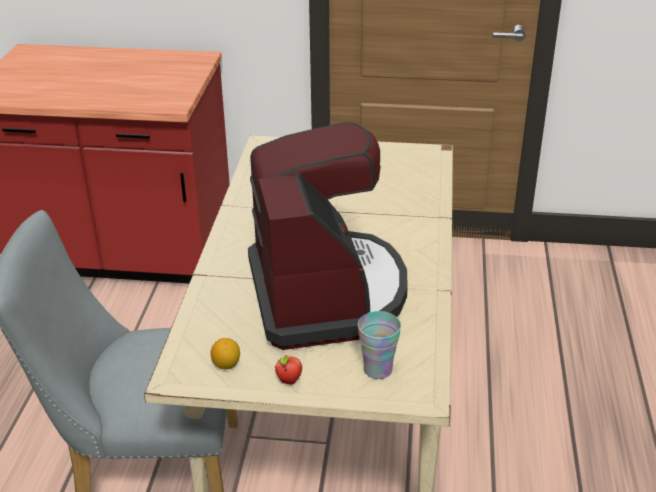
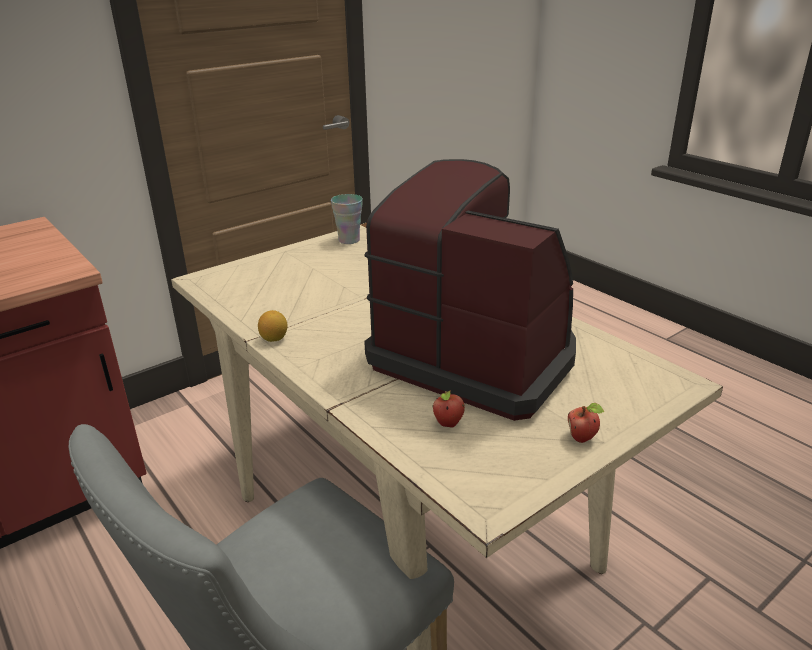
camera: 45 degrees left, 5 degrees down
lemon [211,338,240,369] -> lemon moved to [258,310,288,342]
cup [358,311,401,379] -> cup moved to [331,194,363,244]
none -> apple [432,391,465,427]

